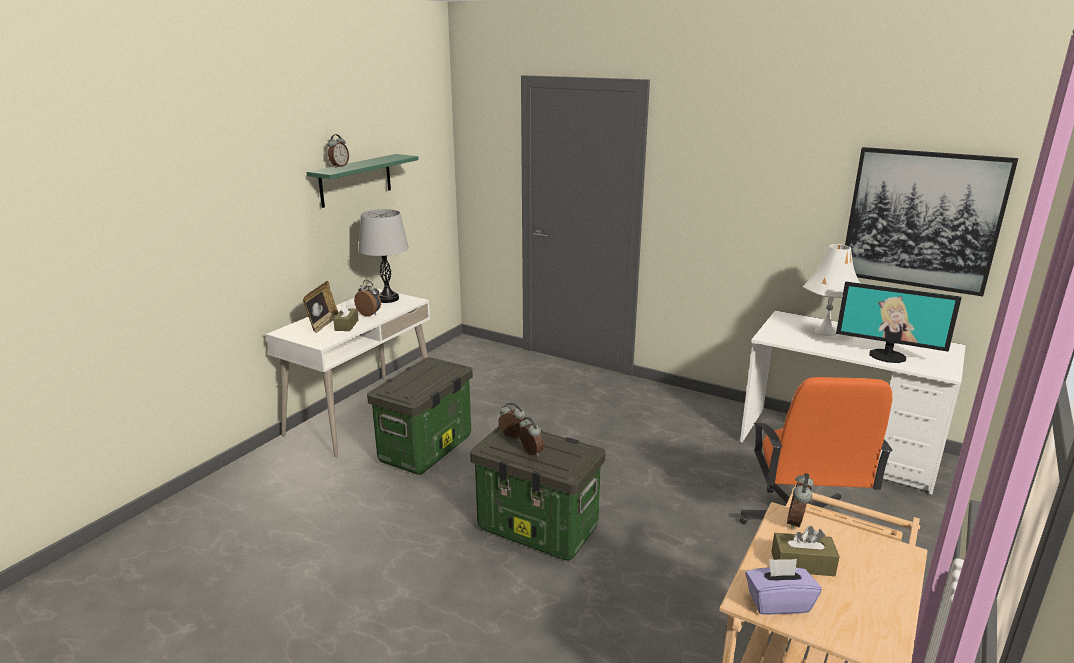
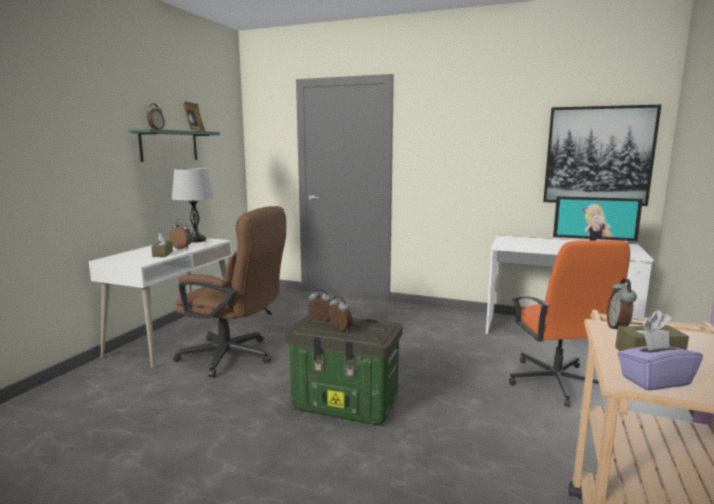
camera: 10 degrees left, 10 degrees down
picture frame [303,281,339,333] -> picture frame moved to [183,101,206,131]
storage box [367,357,473,475] -> brown office chair [173,206,286,377]
white table lamp [803,244,860,336] -> none

